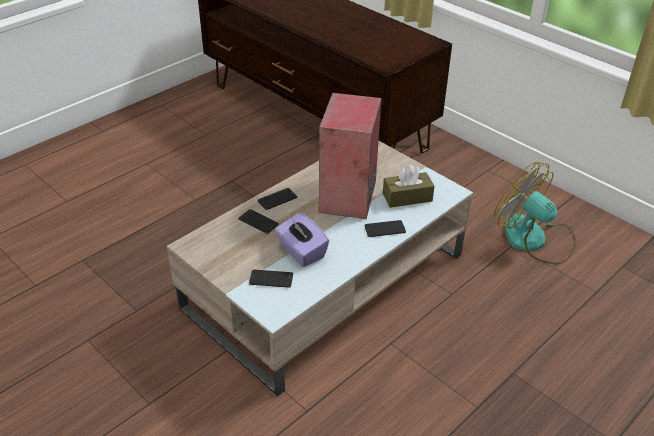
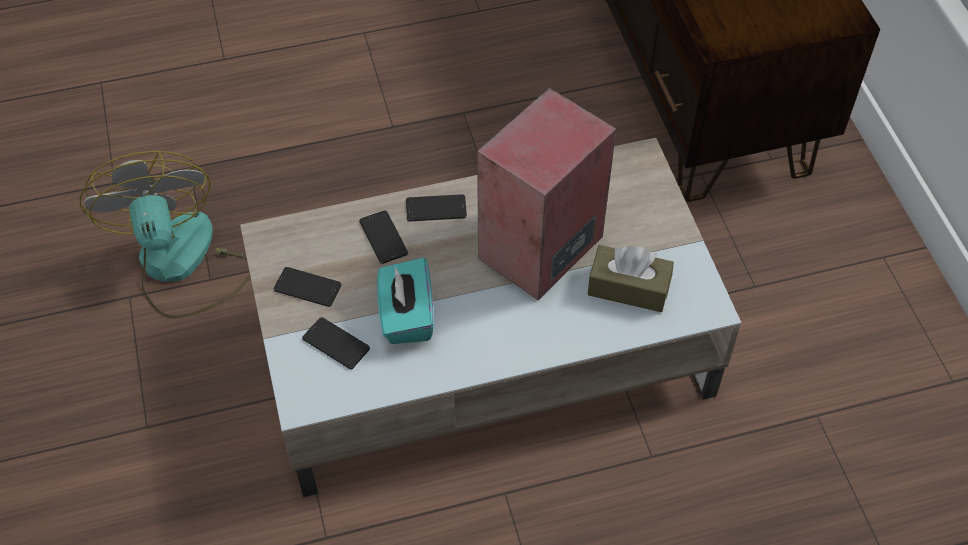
camera: 30 degrees right, 15 degrees up
purple tissue box [275,213,329,267] -> turquoise tissue box [377,258,434,344]
phone [365,220,406,237] -> phone moved to [274,267,341,307]
fan [494,162,576,264] -> fan moved to [80,151,250,319]

